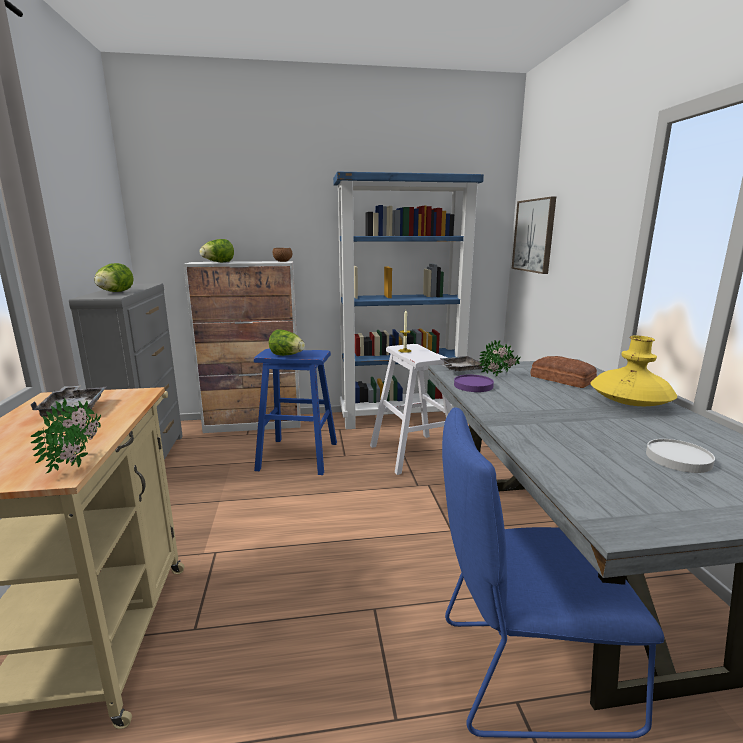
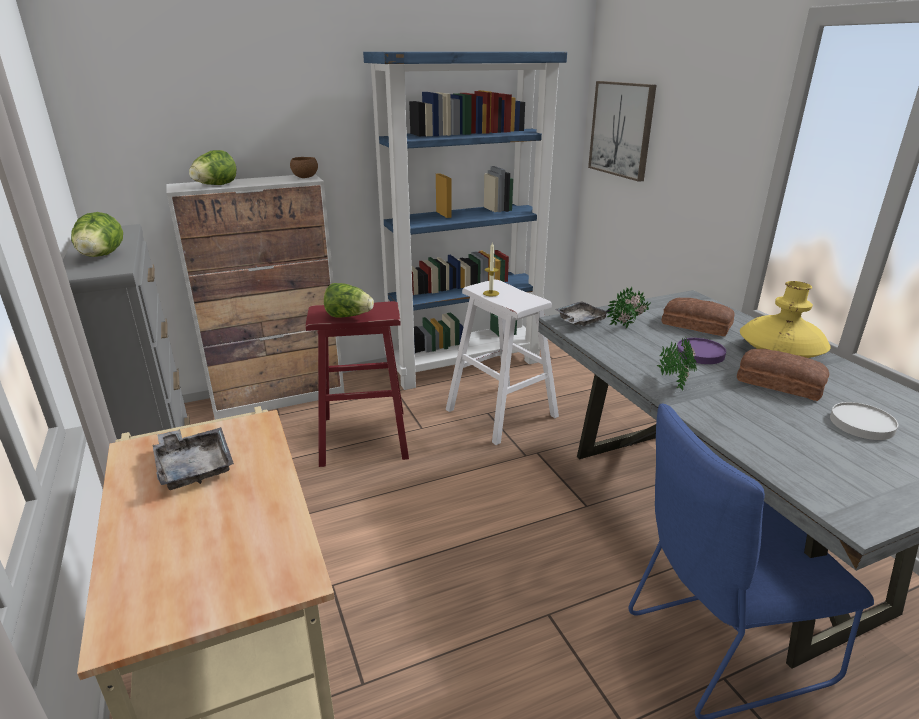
camera: 15 degrees left, 10 degrees up
potted plant [30,398,101,474] -> potted plant moved to [657,338,697,391]
blue stool [254,349,337,475] -> red stool [306,301,409,467]
purple plate [454,375,494,392] -> purple plate moved to [677,338,726,364]
none -> bread [737,349,829,401]

